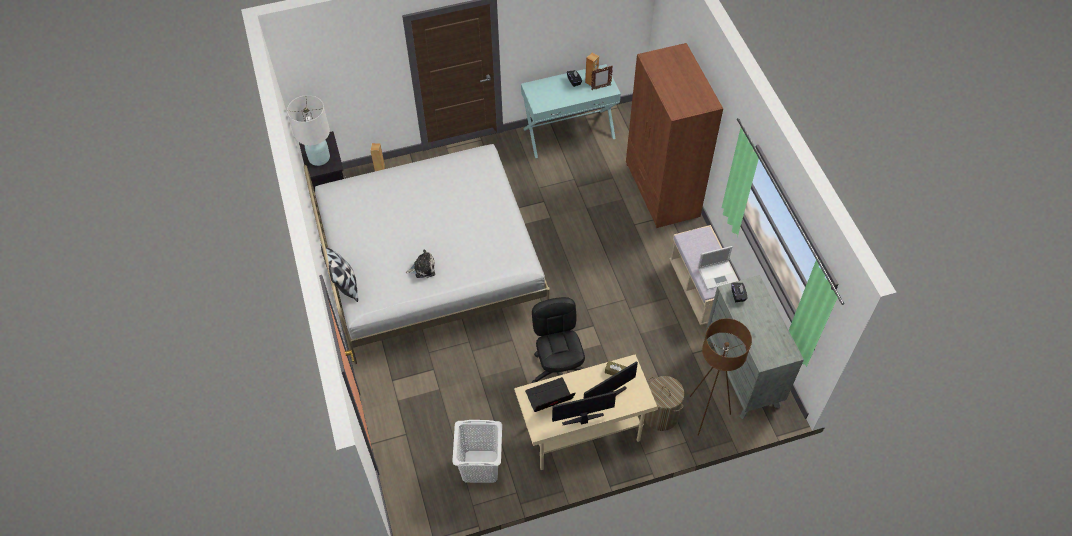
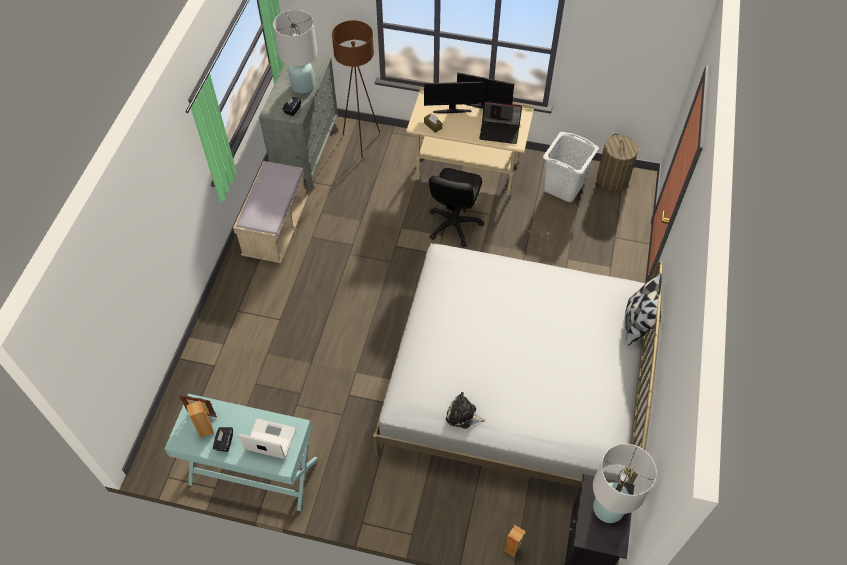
camera: 150 degrees left, 0 degrees up
plush toy [406,249,435,278] -> plush toy moved to [446,392,485,429]
brown wardrobe [626,43,723,228] -> none
laundry basket [644,376,684,431] -> laundry basket moved to [597,134,639,191]
laptop [698,246,738,290] -> laptop moved to [238,418,296,459]
none -> white table lamp [273,10,317,94]

